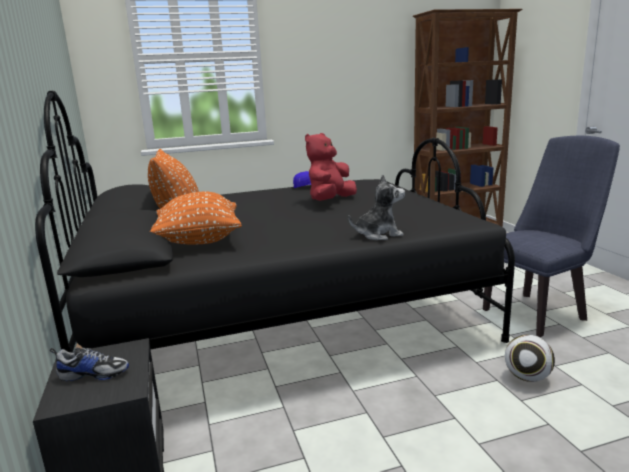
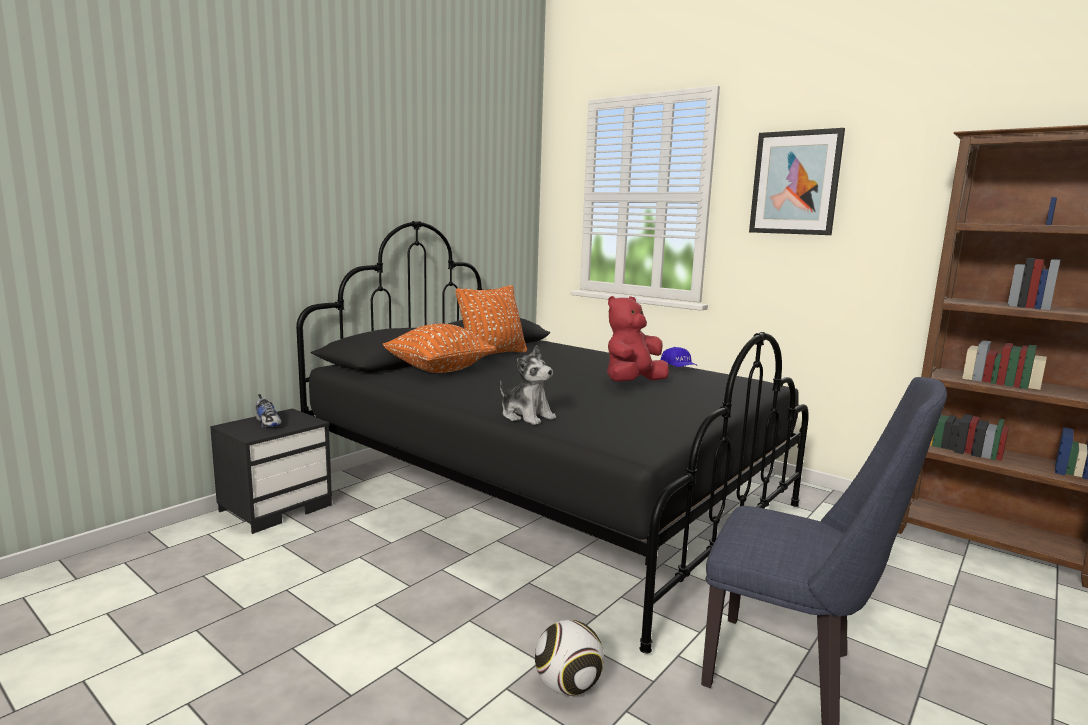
camera: 55 degrees right, 5 degrees down
red plush toy [305,133,357,201] -> red plush toy turned 45 degrees counterclockwise [607,296,669,382]
none -> picture [749,128,845,235]

